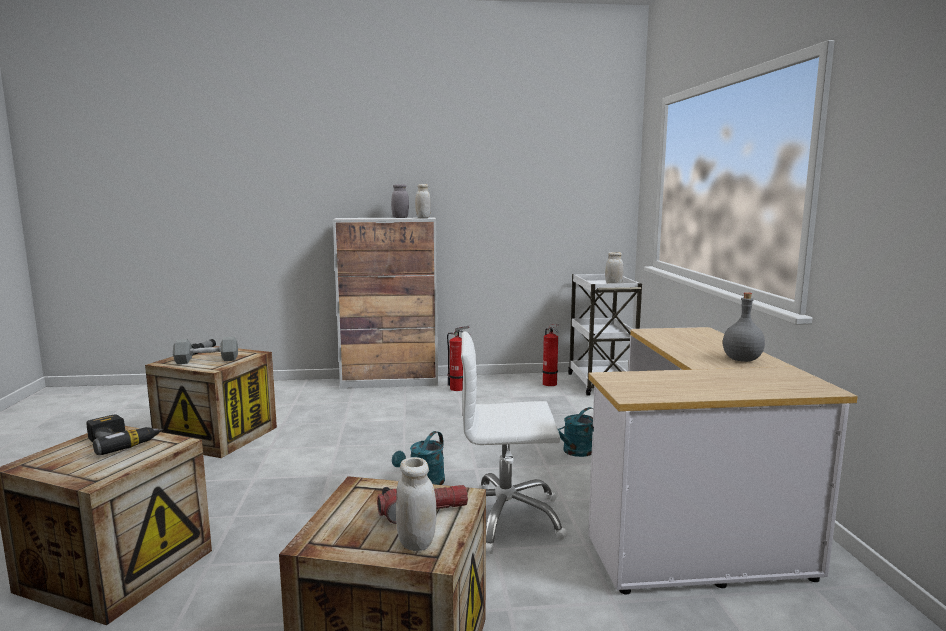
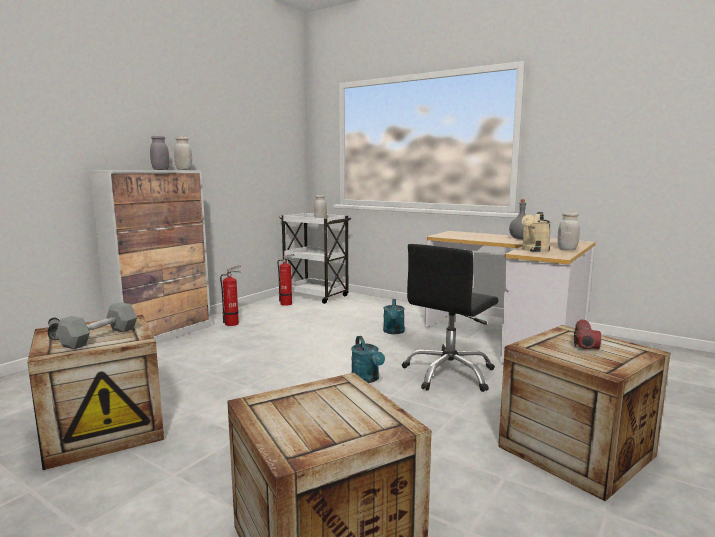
camera: 50 degrees left, 0 degrees up
power drill [86,414,163,455] -> none
white jar [396,457,437,551] -> white jar moved to [558,212,580,250]
white office chair [461,332,568,554] -> black office chair [402,244,498,392]
none -> beige watering can [522,212,551,252]

